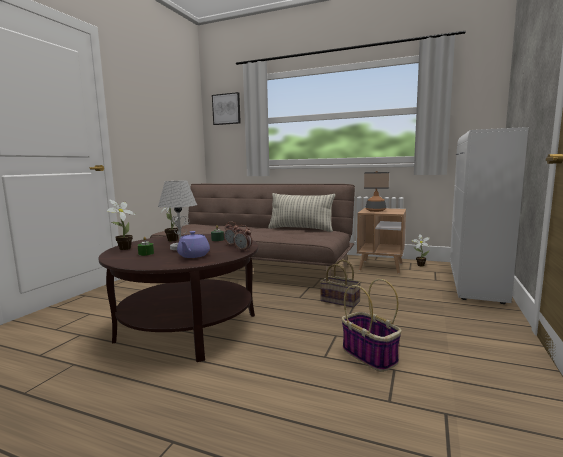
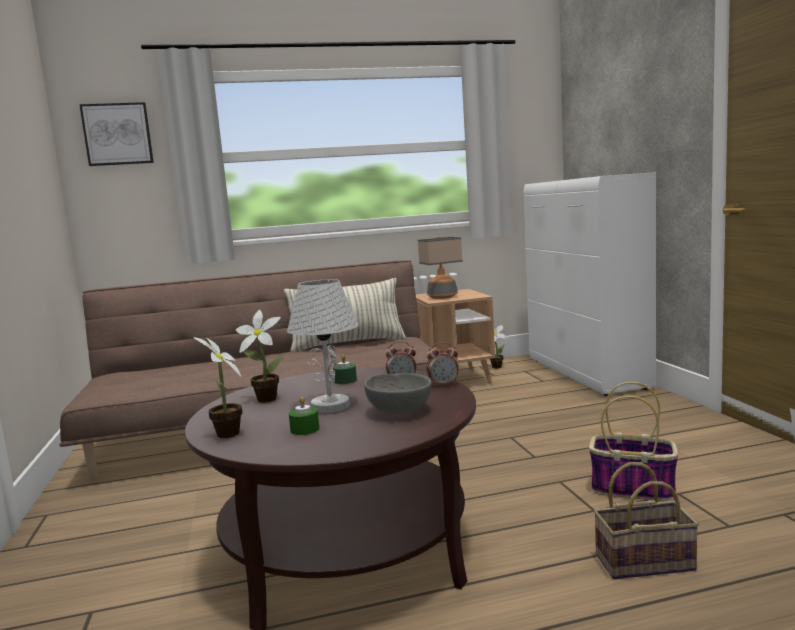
camera: 35 degrees left, 0 degrees up
purple teapot [177,231,210,258] -> grey bowl [365,373,431,414]
basket [320,259,361,308] -> basket moved to [594,462,699,579]

